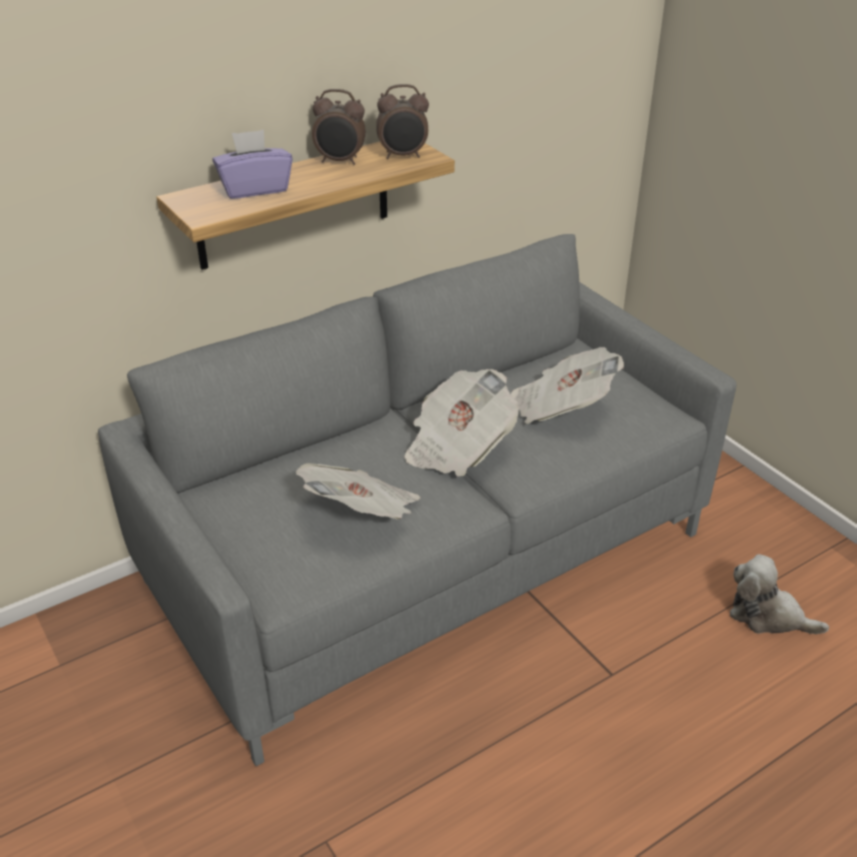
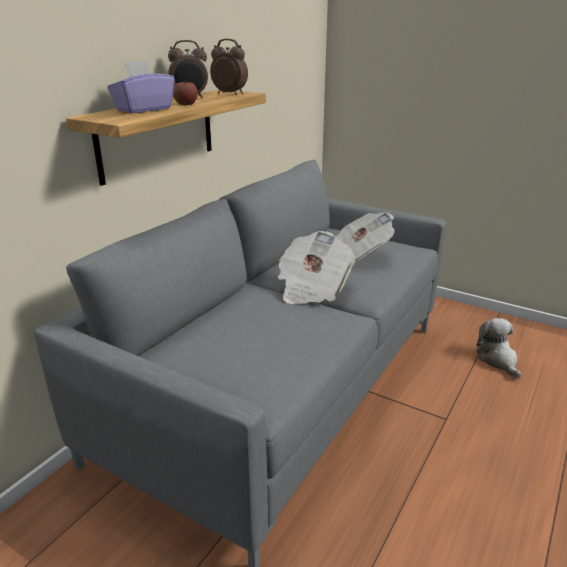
camera: 25 degrees left, 10 degrees down
newspaper [296,463,420,519] -> none
alarm clock [376,84,429,159] -> alarm clock turned 120 degrees counterclockwise [210,39,248,94]
plush toy [730,554,829,634] -> plush toy turned 75 degrees clockwise [476,318,521,379]
none -> apple [173,80,198,105]

